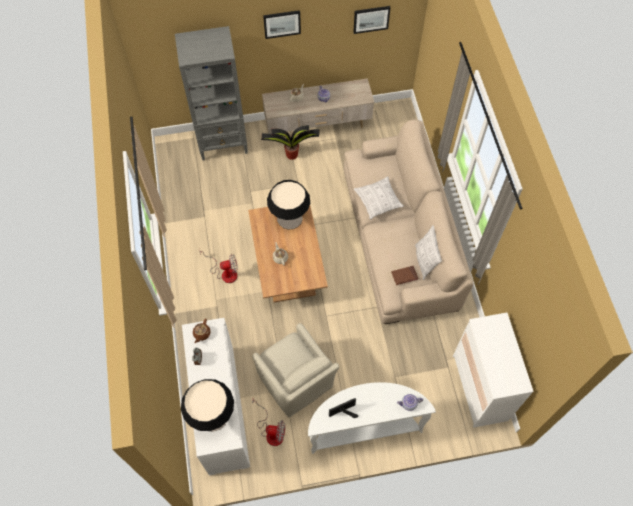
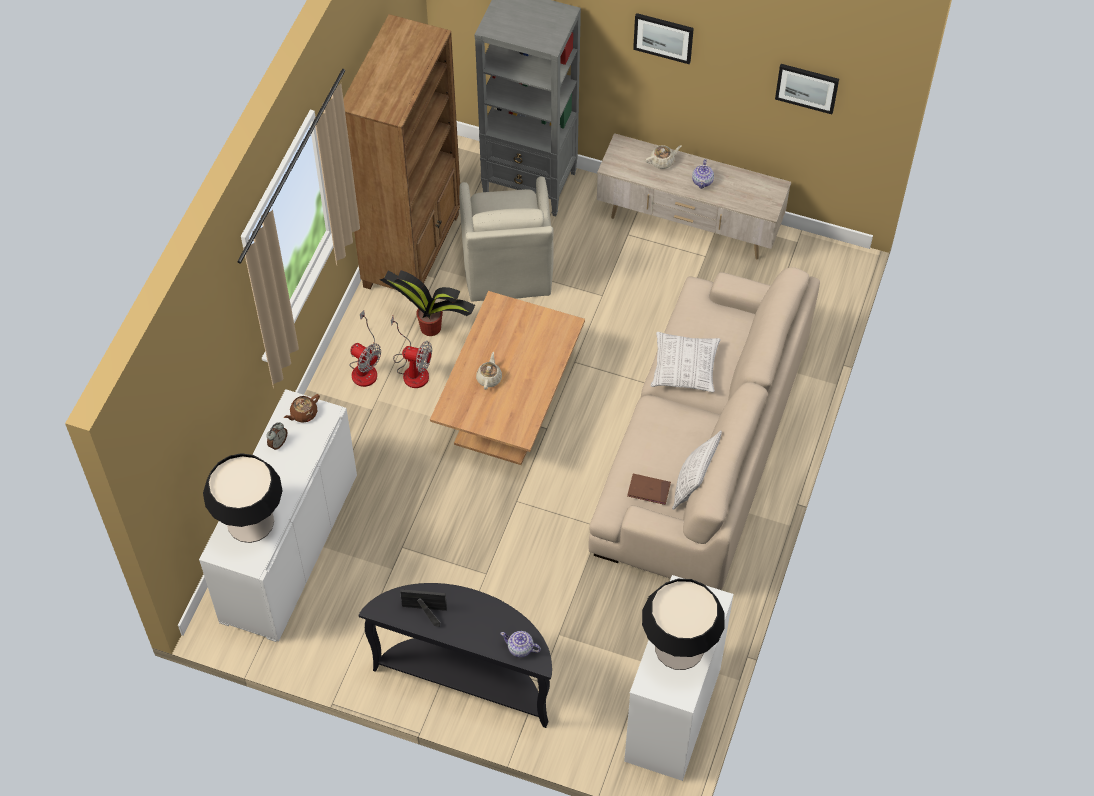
camera: 30 degrees right, 5 degrees down
beige armchair [252,323,339,418] -> beige armchair moved to [459,176,554,301]
fan [252,399,285,446] -> fan moved to [349,310,381,387]
potted plant [261,125,319,160] -> potted plant moved to [380,270,475,336]
table lamp [267,180,310,230] -> table lamp moved to [642,579,725,670]
white console table [308,382,436,454] -> black console table [359,583,552,728]
none -> brown bookcase [343,14,460,301]

